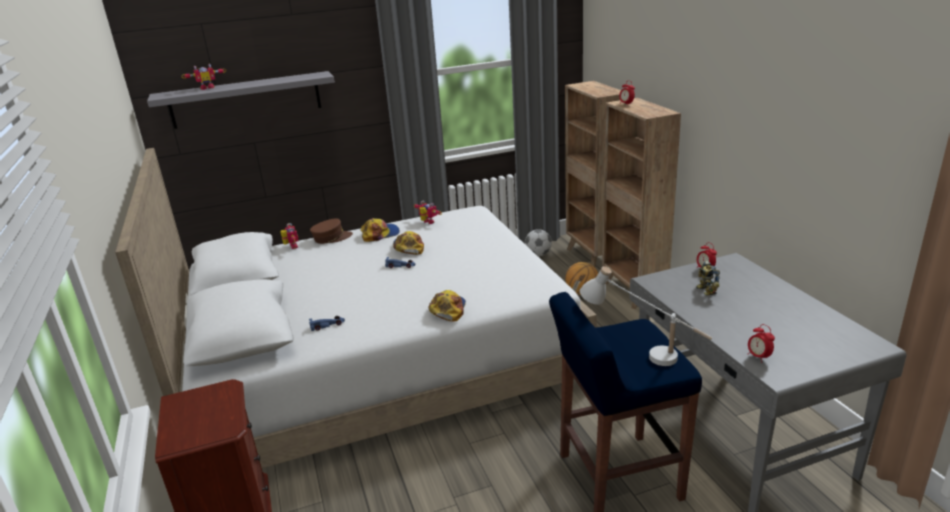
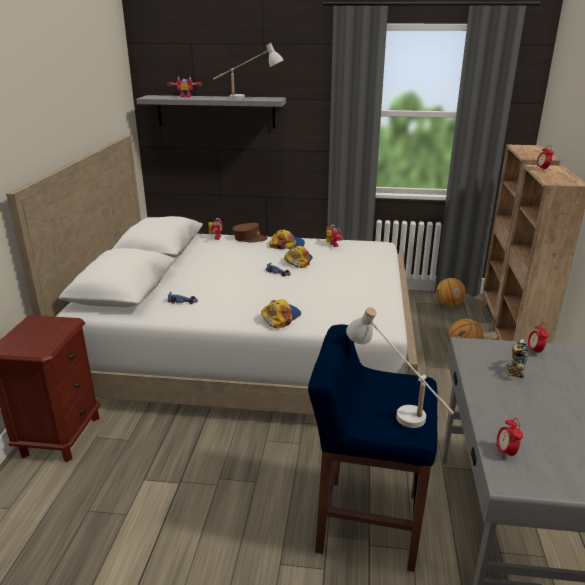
camera: 25 degrees right, 0 degrees up
football [525,229,552,257] -> basketball [436,278,466,306]
none -> white table lamp [213,43,284,100]

